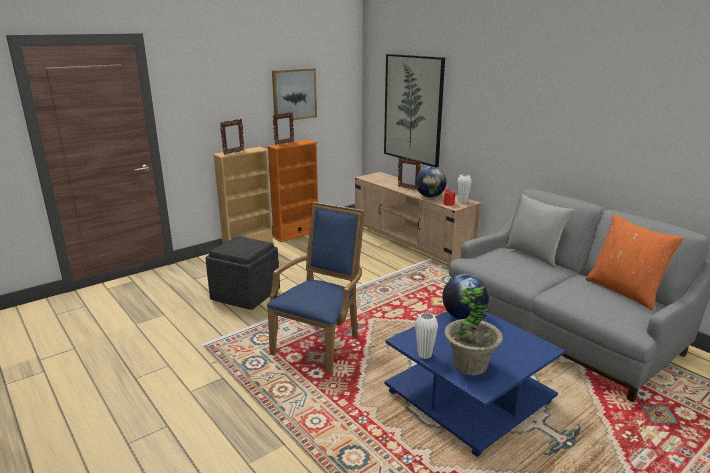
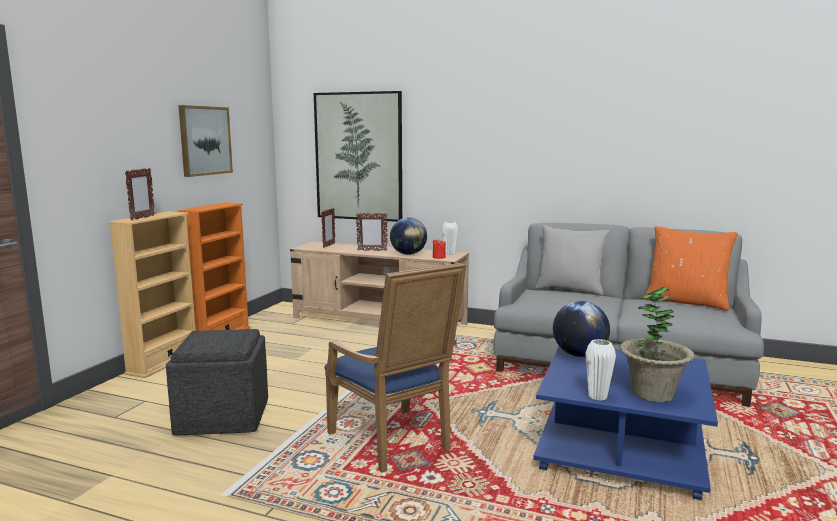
camera: 30 degrees left, 10 degrees down
blue armchair [267,202,365,374] -> blue armchair turned 150 degrees clockwise [324,263,466,473]
picture frame [273,112,294,145] -> picture frame moved to [321,208,335,248]

